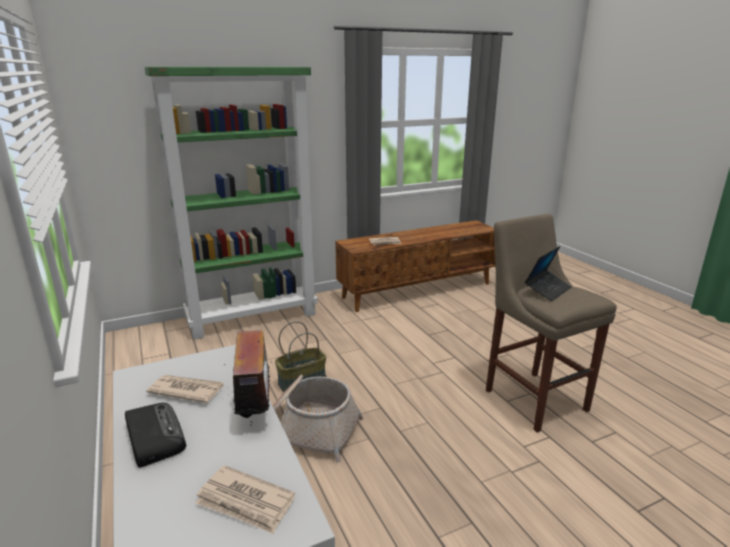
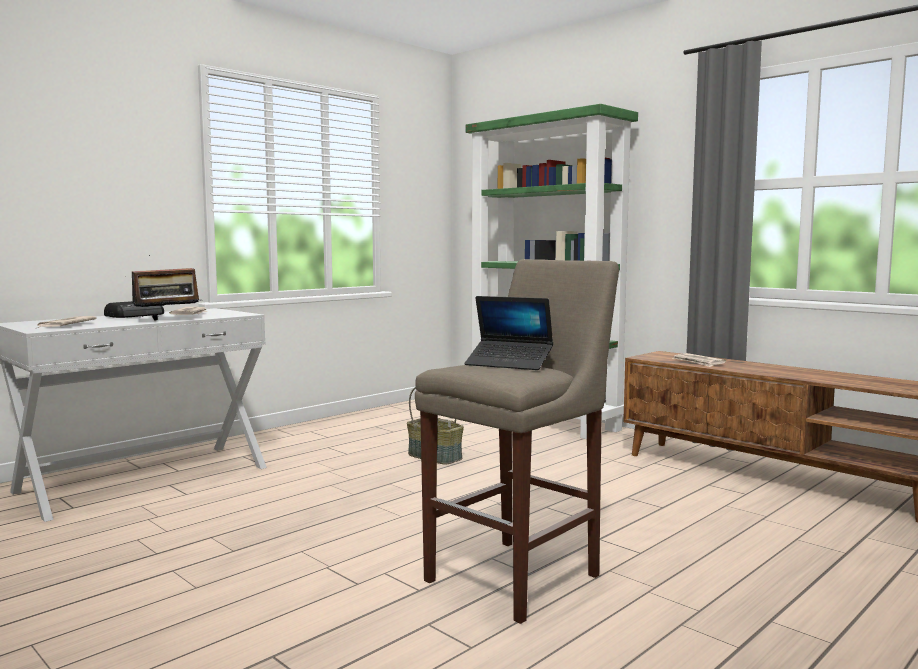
camera: 70 degrees right, 15 degrees down
basket [273,374,363,463] -> none

